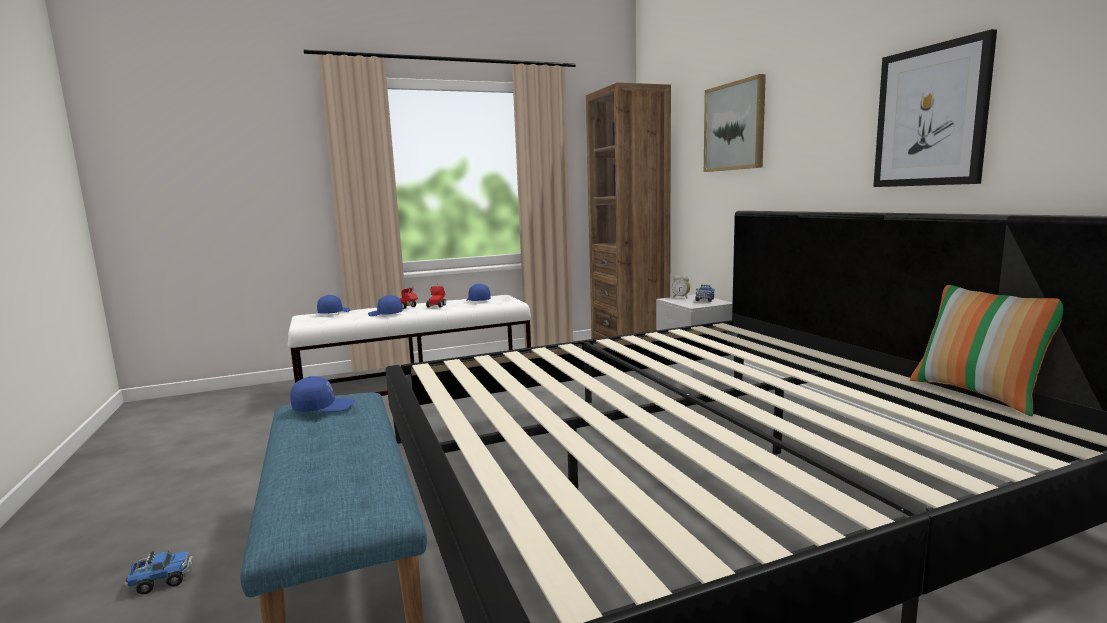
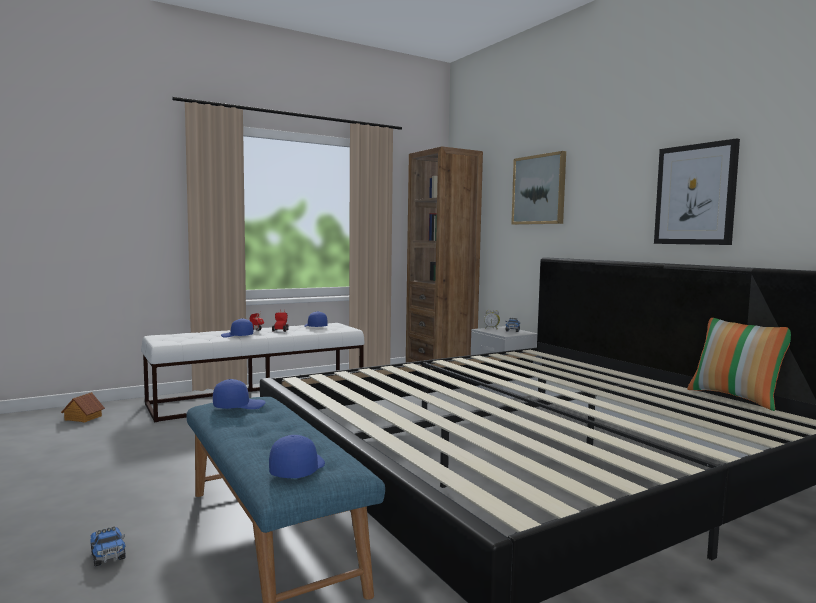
camera: 10 degrees left, 5 degrees down
toy truck [125,550,194,595] -> toy truck turned 90 degrees clockwise [90,527,126,567]
blue cap [317,295,350,314] -> blue cap moved to [269,435,325,478]
none -> toy house [61,392,105,423]

